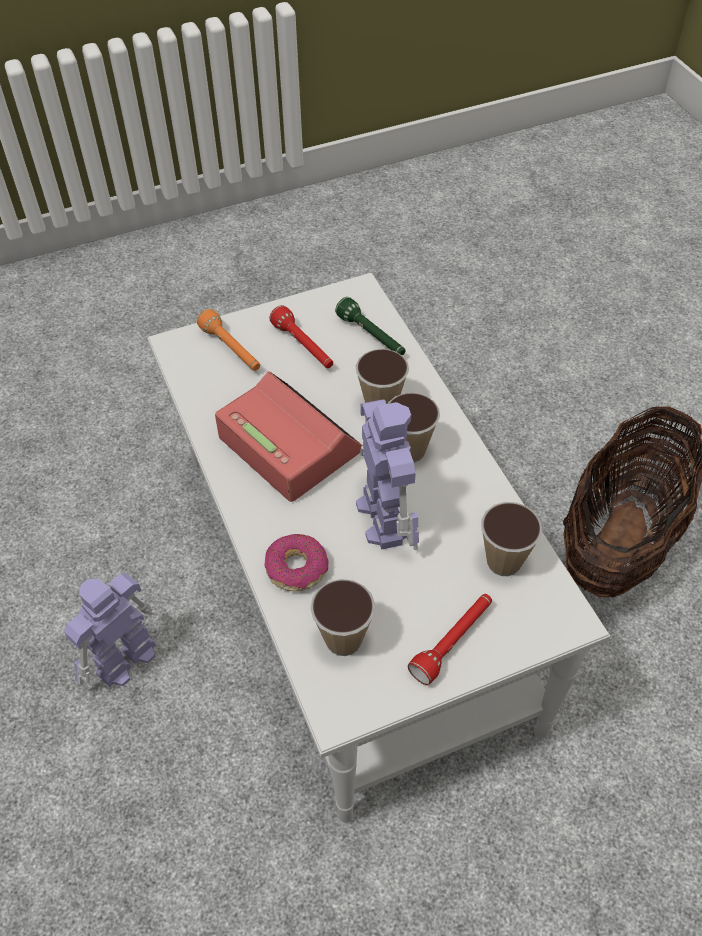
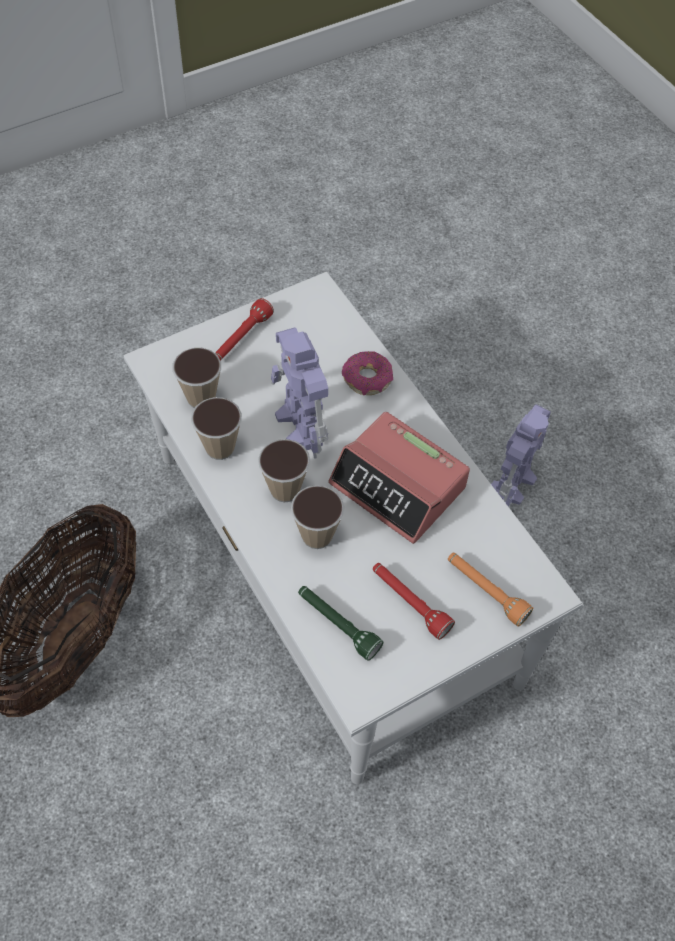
camera: 170 degrees right, 5 degrees up
cup [310,579,375,656] -> cup moved to [191,397,242,460]

